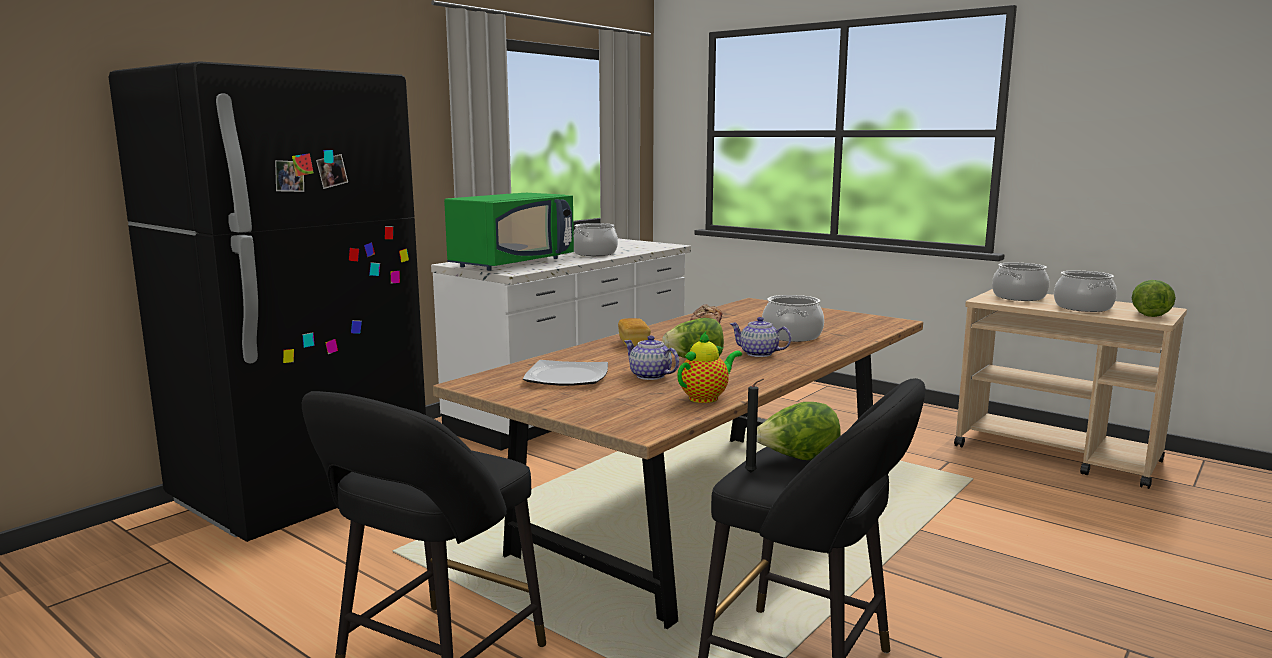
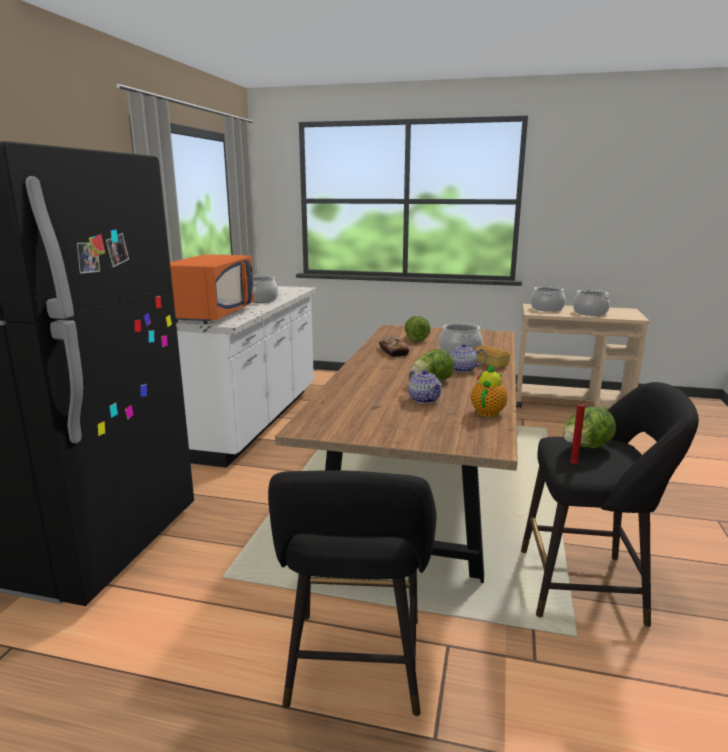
camera: 25 degrees left, 5 degrees up
green microwave [444,193,574,271] -> orange microwave [170,254,254,324]
plate [523,360,608,386] -> none
bread [618,318,651,347] -> bread moved to [474,346,510,368]
teapot [624,336,679,380] -> teapot turned 135 degrees counterclockwise [408,370,442,404]
black candle [745,379,764,473] -> red candle [570,398,589,465]
lettuce [1132,280,1176,317] -> lettuce moved to [405,316,431,342]

